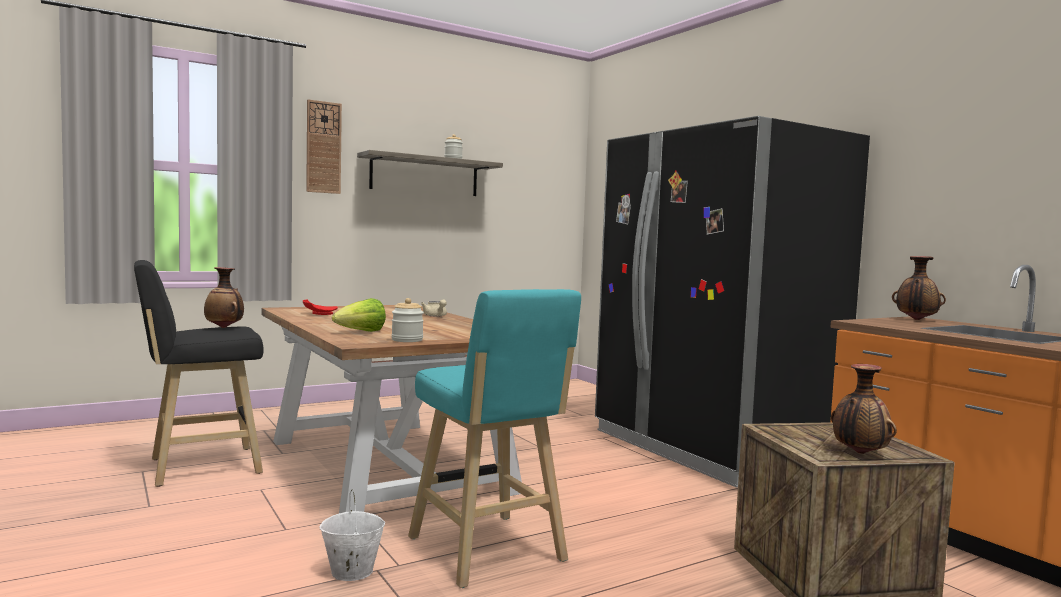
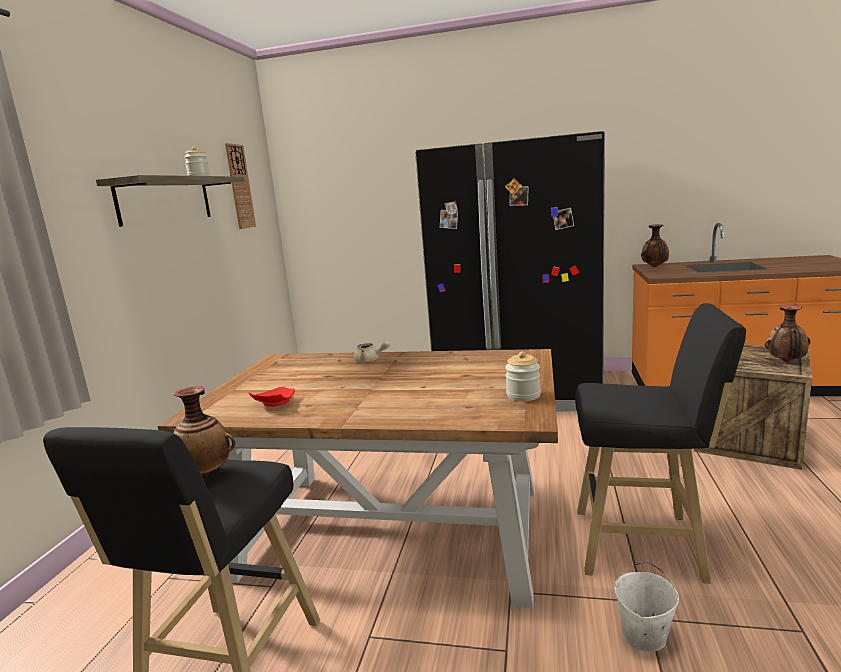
camera: 45 degrees left, 10 degrees up
wall clock [306,99,342,194] -> wall clock moved to [225,143,256,229]
lettuce [332,298,386,332] -> none
turquoise stool [408,289,581,588] -> black stool [575,303,746,584]

